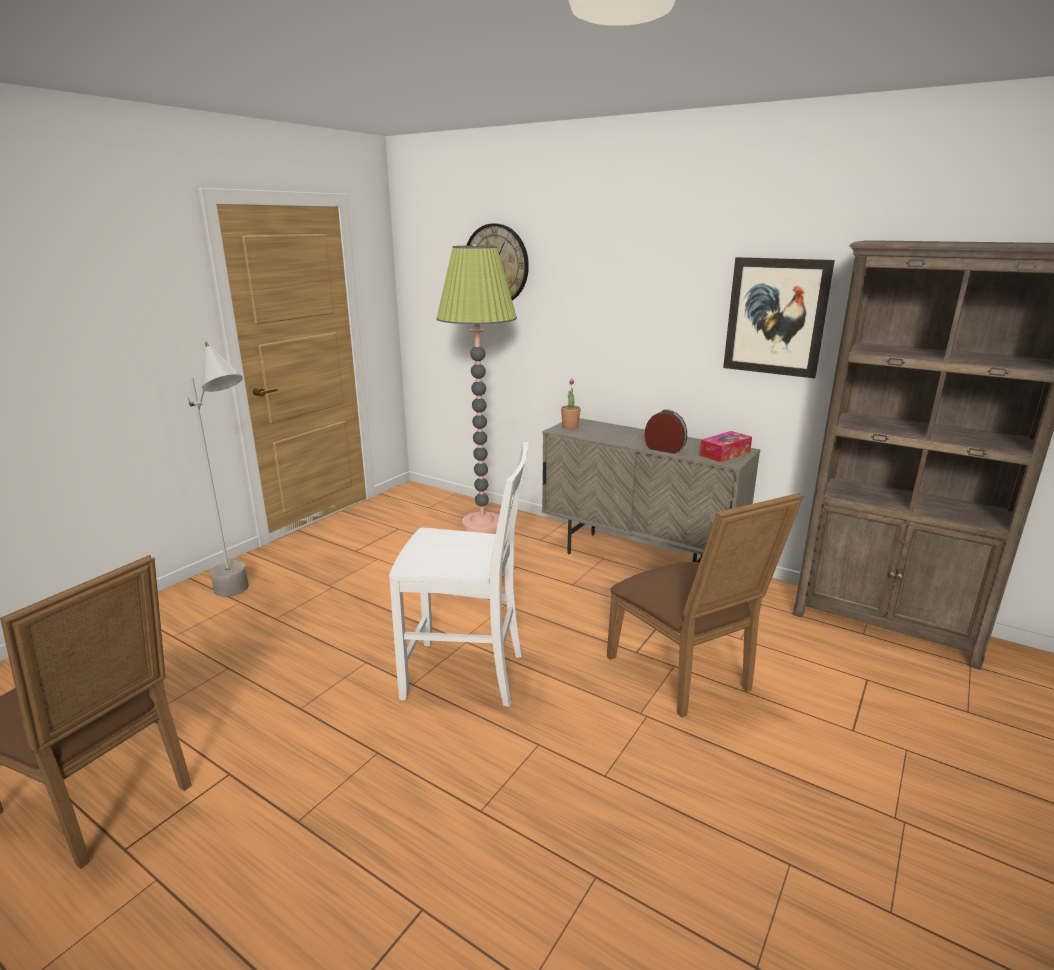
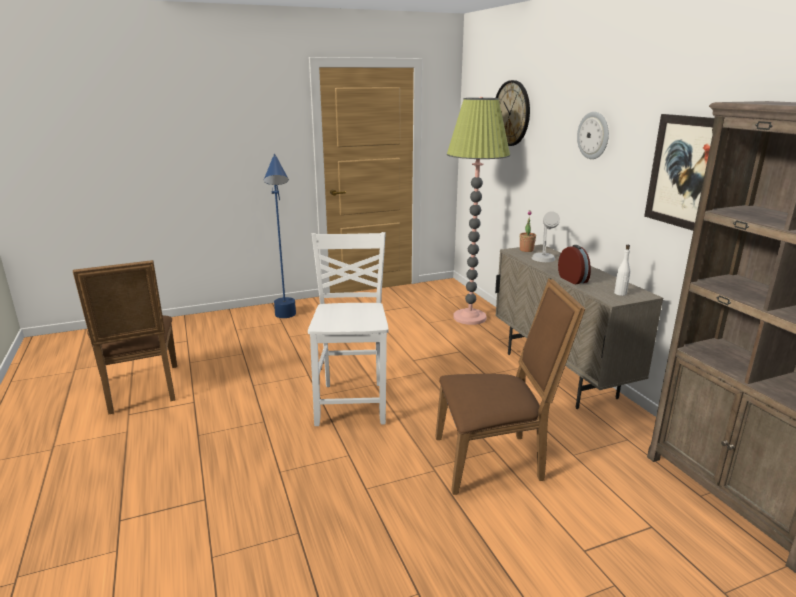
camera: 35 degrees right, 0 degrees up
grey floor lamp [187,342,249,597] -> blue floor lamp [264,154,296,318]
white chair [389,442,529,707] -> white chair turned 135 degrees counterclockwise [308,232,389,426]
brown chair [607,493,803,718] -> brown chair turned 105 degrees counterclockwise [435,278,585,495]
tissue box [700,431,752,462] -> white bottle [614,245,630,296]
none -> grey table lamp [532,211,560,262]
none -> wall clock [577,112,609,159]

